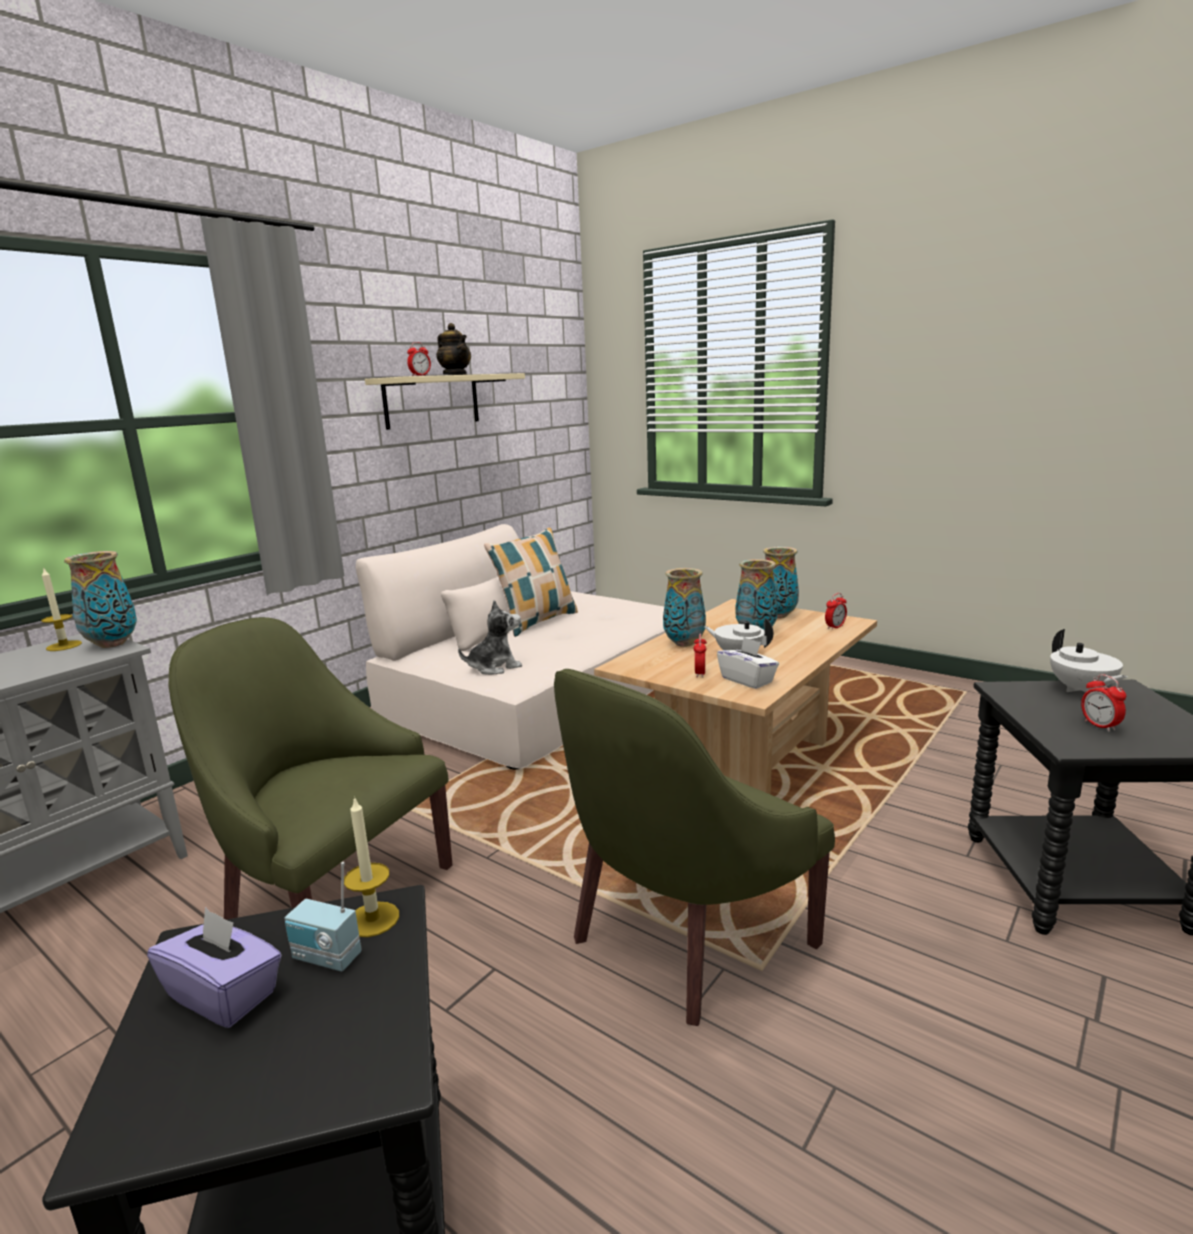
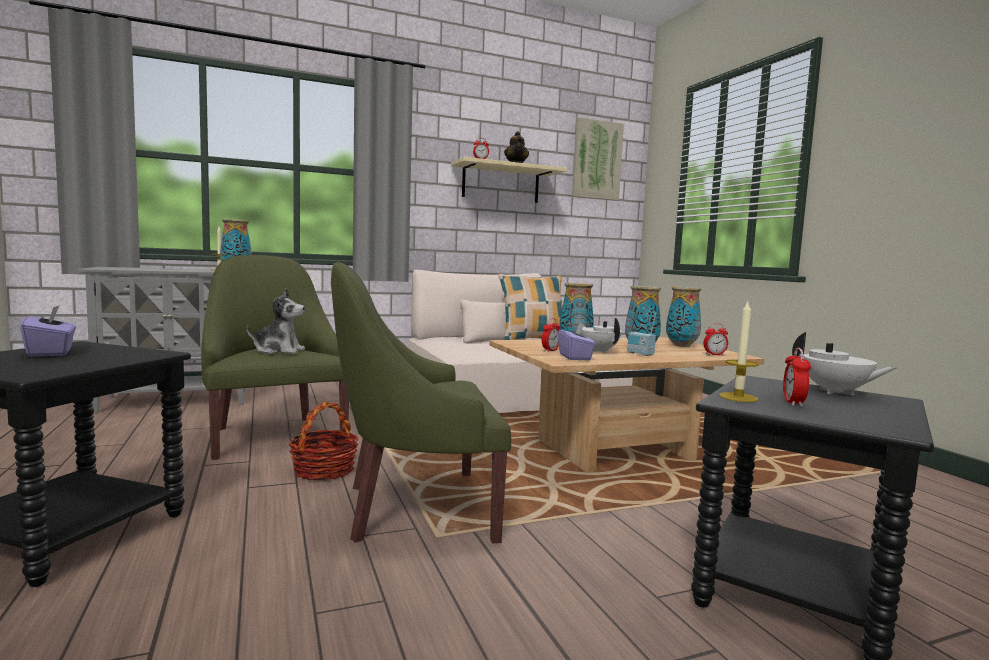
camera: 30 degrees right, 10 degrees down
radio [285,862,362,971] -> radio moved to [627,312,657,356]
candle [344,796,399,937] -> candle moved to [719,300,759,402]
plush toy [458,600,522,675] -> plush toy moved to [247,289,305,354]
white tissue box [717,637,779,689] -> purple tissue box [558,323,596,360]
white teapot [1050,629,1128,693] -> white teapot turned 60 degrees counterclockwise [792,332,898,396]
none -> basket [288,402,358,480]
none -> picture [572,117,624,201]

